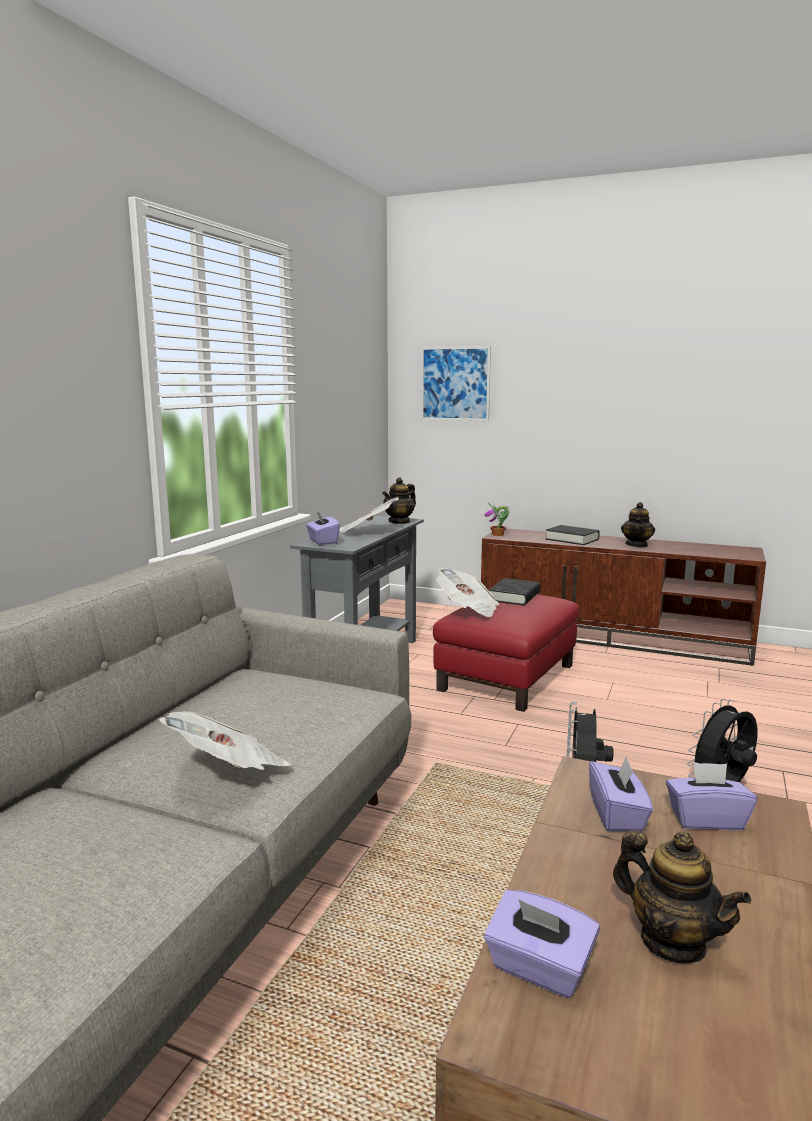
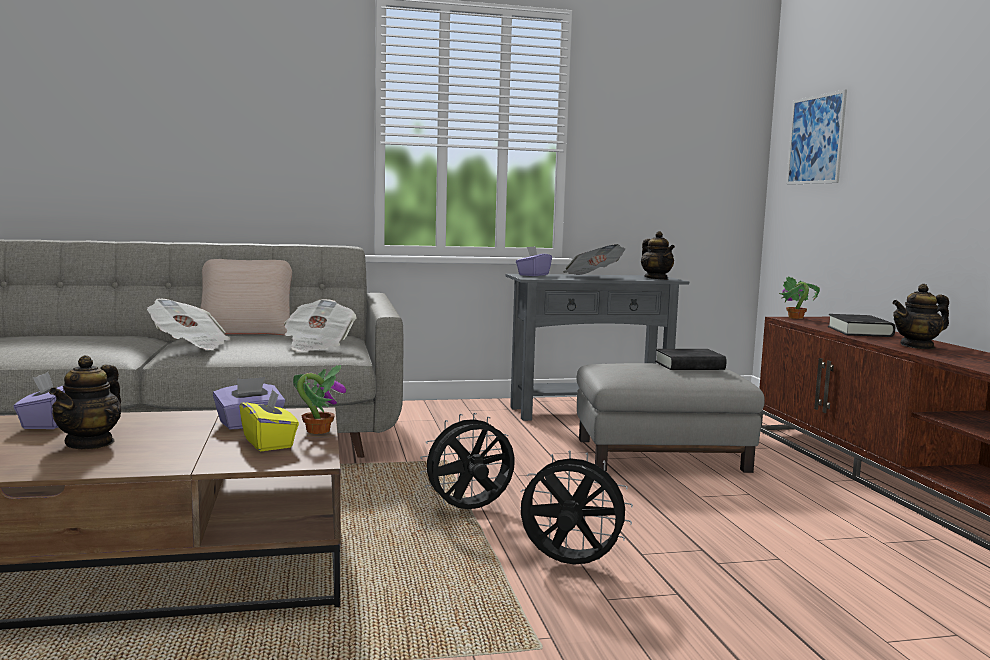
camera: 55 degrees right, 5 degrees down
teapot [382,477,416,524] -> teapot turned 120 degrees counterclockwise [641,231,675,280]
red ottoman [433,594,579,712] -> grey ottoman [576,363,765,473]
newspaper [436,568,499,617] -> newspaper moved to [284,299,356,352]
purple tissue box [666,762,757,831] -> yellow tissue box [239,389,299,451]
none -> beige pillow [200,259,292,335]
none -> potted plant [293,364,346,434]

